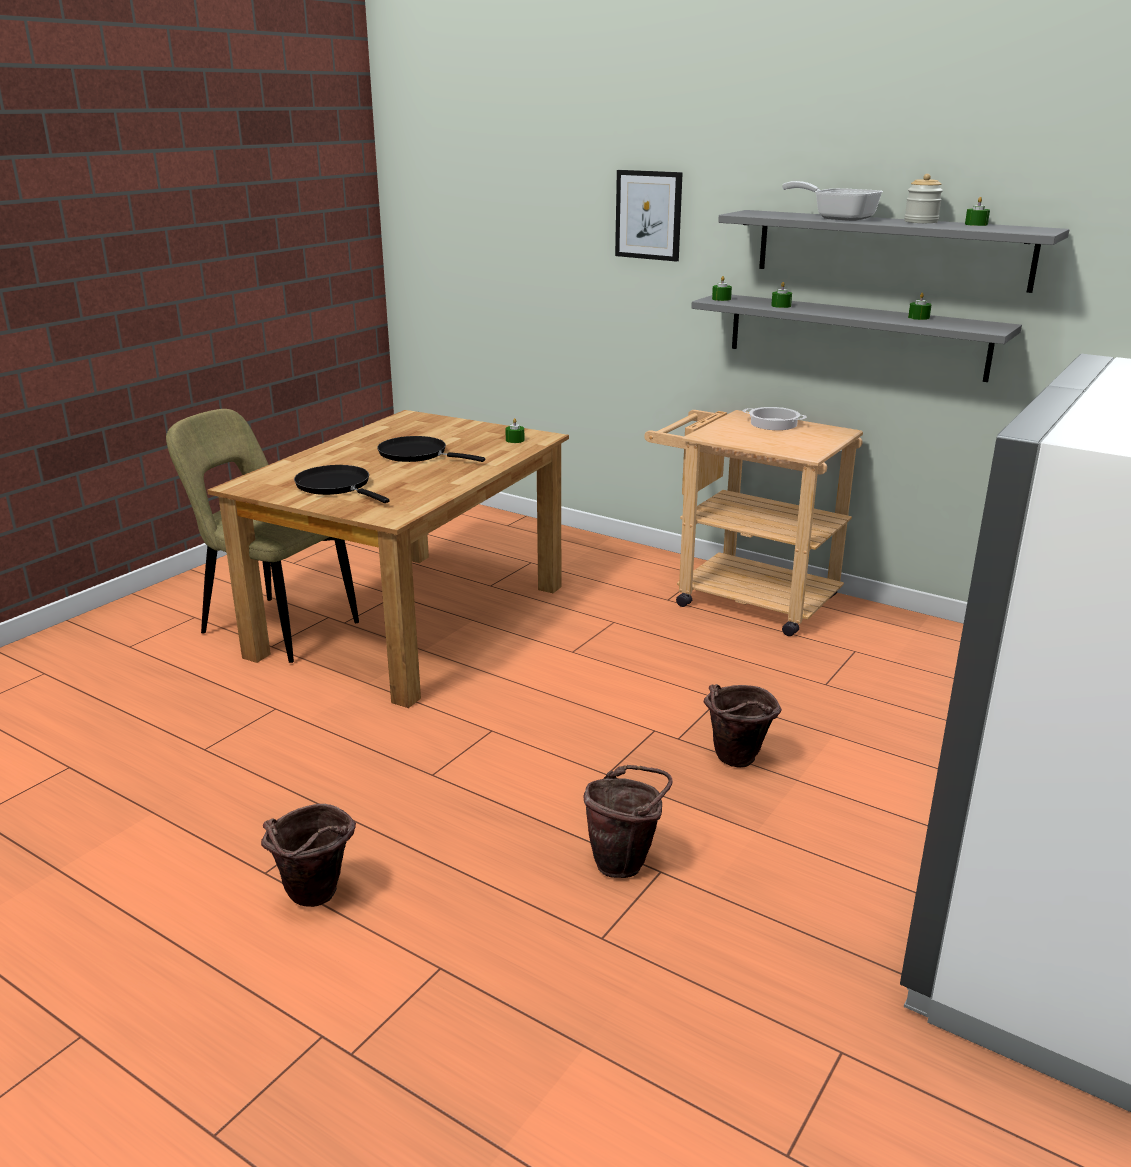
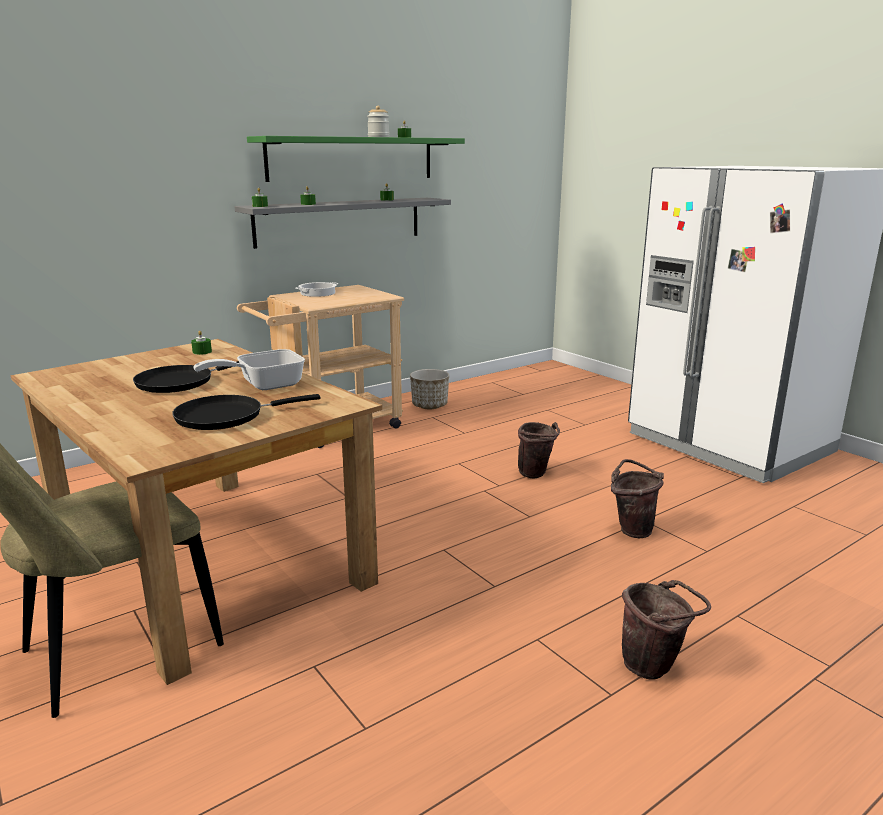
camera: 70 degrees left, 5 degrees down
picture [615,170,683,262] -> none
grey shelf [718,210,1070,293] -> green shelf [247,136,465,182]
frying pan [782,181,883,221] -> frying pan moved to [193,349,305,390]
none -> planter [410,369,449,409]

